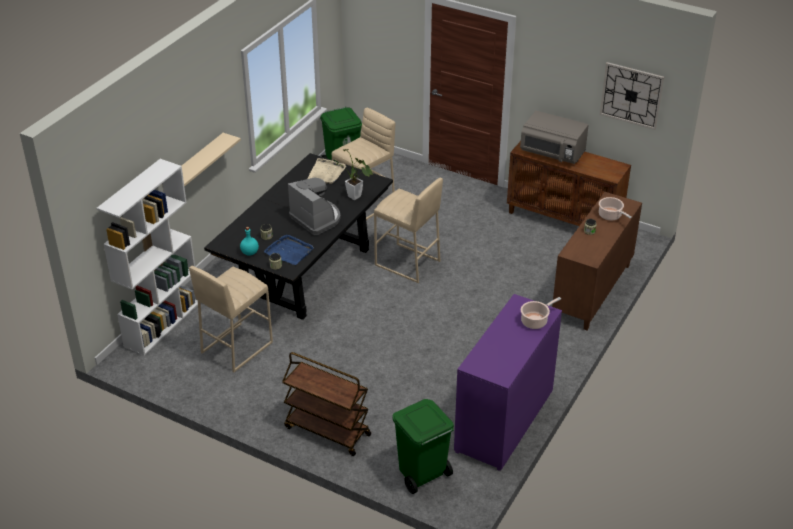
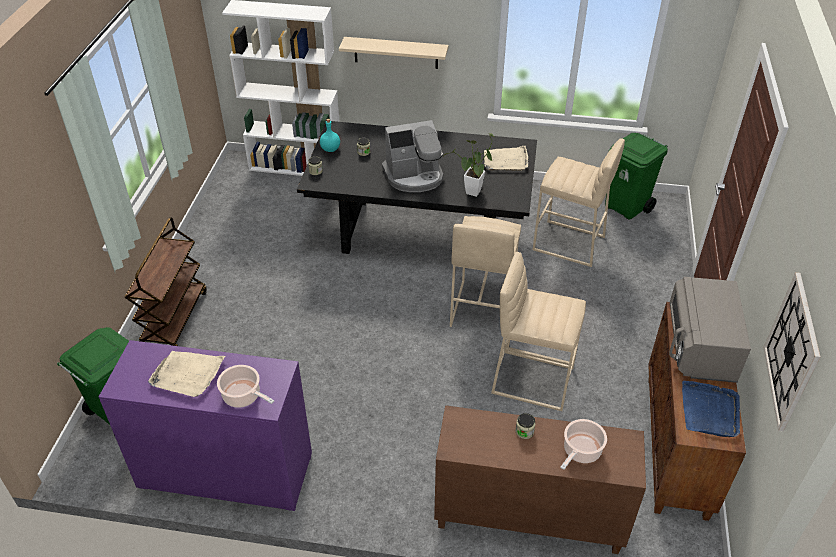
camera: 70 degrees right, 5 degrees up
beige stool [189,266,273,373] -> beige stool moved to [491,252,586,411]
blue tray [264,234,314,265] -> blue tray moved to [682,381,740,437]
coffee machine [288,178,341,235] -> coffee machine turned 45 degrees clockwise [382,120,443,192]
none -> beige tray [148,351,225,397]

